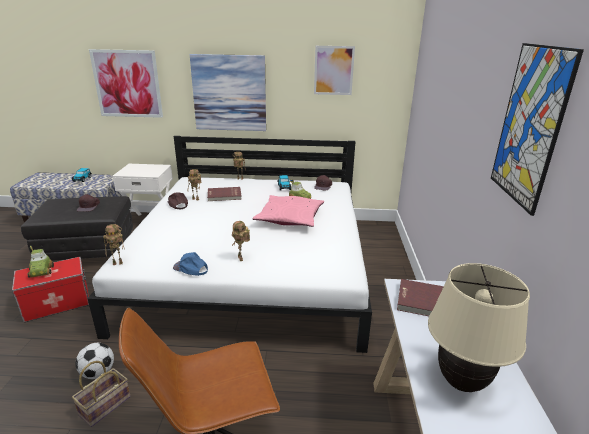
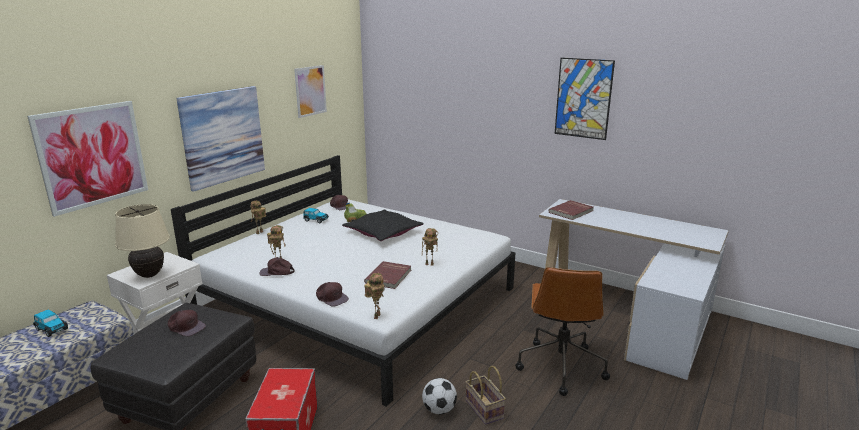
camera: 60 degrees left, 5 degrees down
toy car [27,245,54,278] -> none
blue cap [173,252,208,276] -> none
red book [207,187,242,201] -> red book moved to [364,261,411,289]
pink pillow [252,195,324,227] -> black pillow [342,210,424,241]
beige table lamp [428,263,530,392] -> beige table lamp moved to [115,204,170,278]
none -> brown cap [316,282,349,307]

